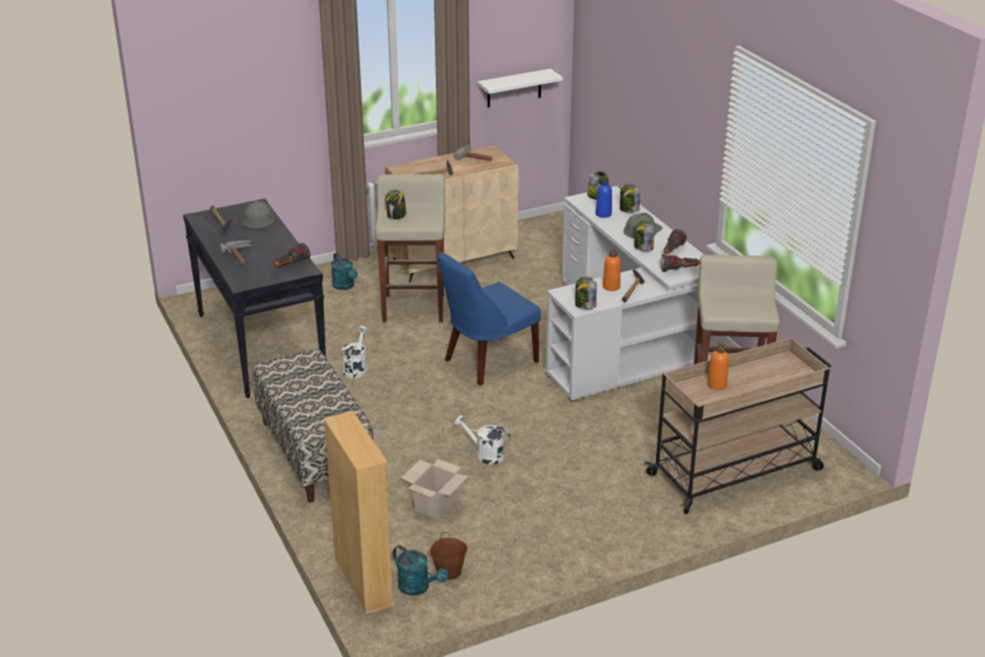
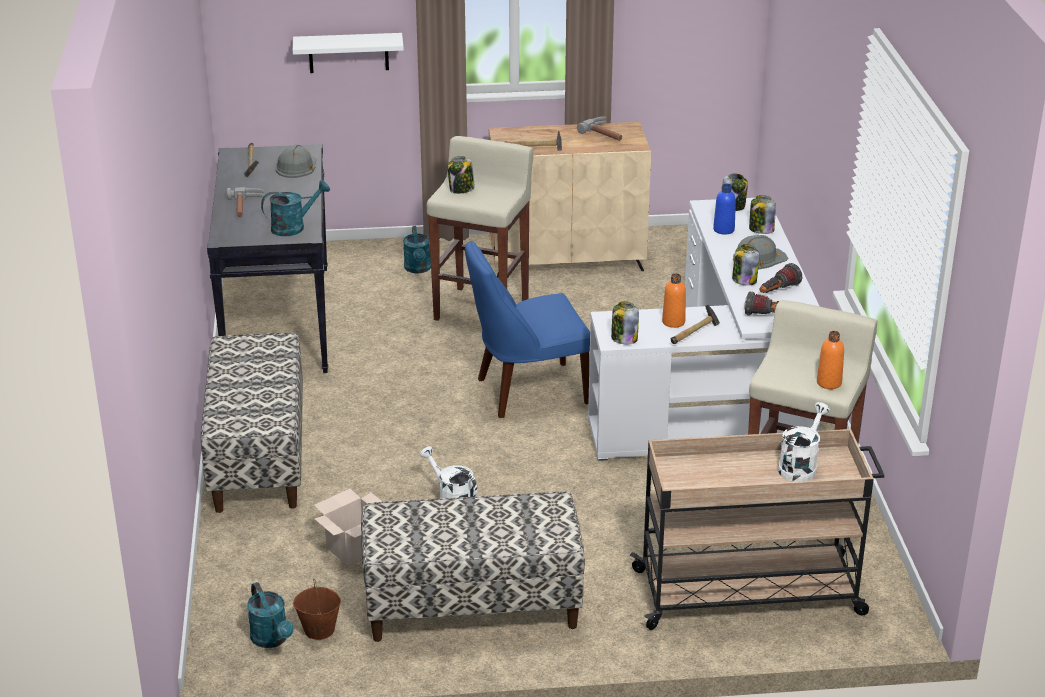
camera: 20 degrees right, 0 degrees up
flashlight [274,243,310,267] -> turquoise watering can [261,180,330,236]
beige bookcase [324,411,395,615] -> none
white watering can [342,326,368,378] -> white watering can moved to [778,402,830,482]
white shelf [477,68,563,107] -> white shelf moved to [293,33,404,73]
orange bottle [707,344,729,390] -> orange bottle moved to [817,331,844,389]
none -> bench [361,492,585,642]

